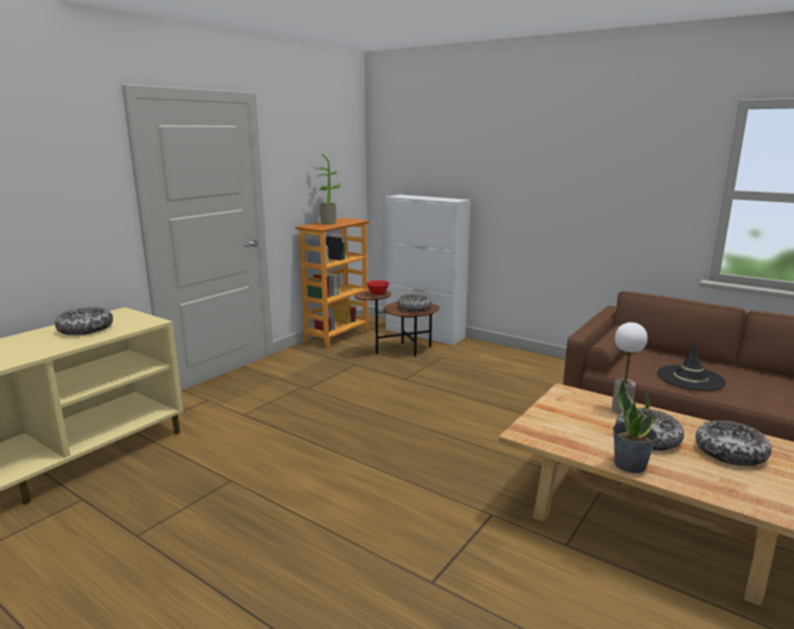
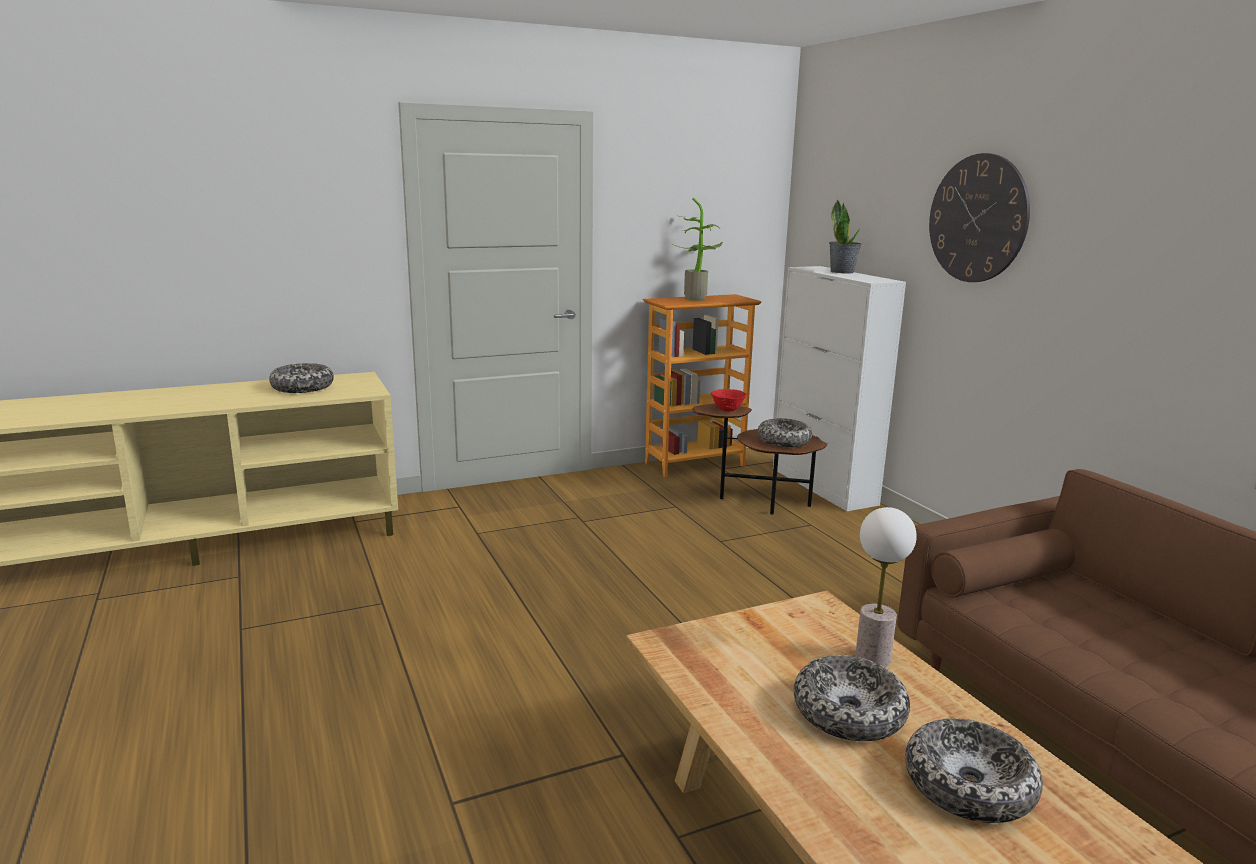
camera: 30 degrees right, 0 degrees up
potted plant [613,380,657,473] -> potted plant moved to [829,199,862,274]
black hat [657,343,726,391] -> none
none -> wall clock [929,153,1030,282]

